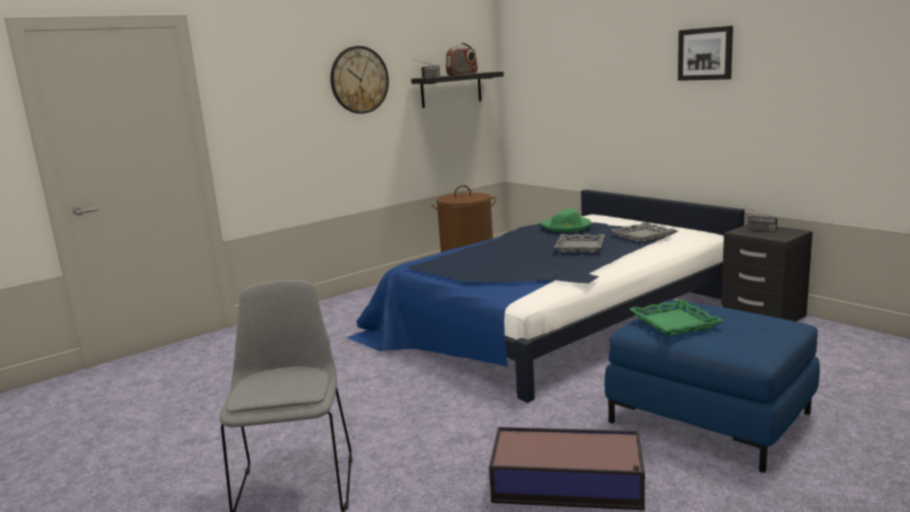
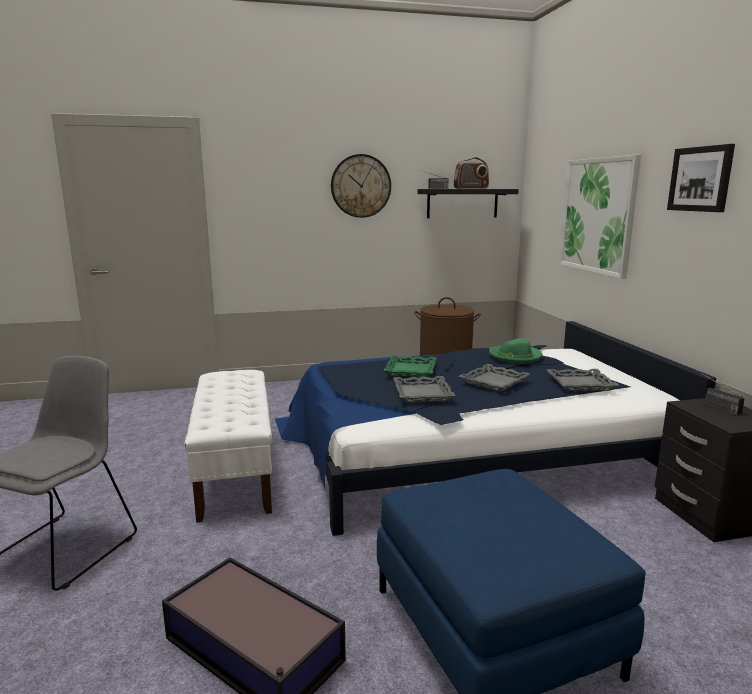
camera: 25 degrees right, 0 degrees up
green tray [629,299,724,336] -> green tray moved to [383,355,437,377]
none -> white bench [185,370,272,523]
none -> grey tray [393,376,455,402]
none -> picture [559,155,641,279]

